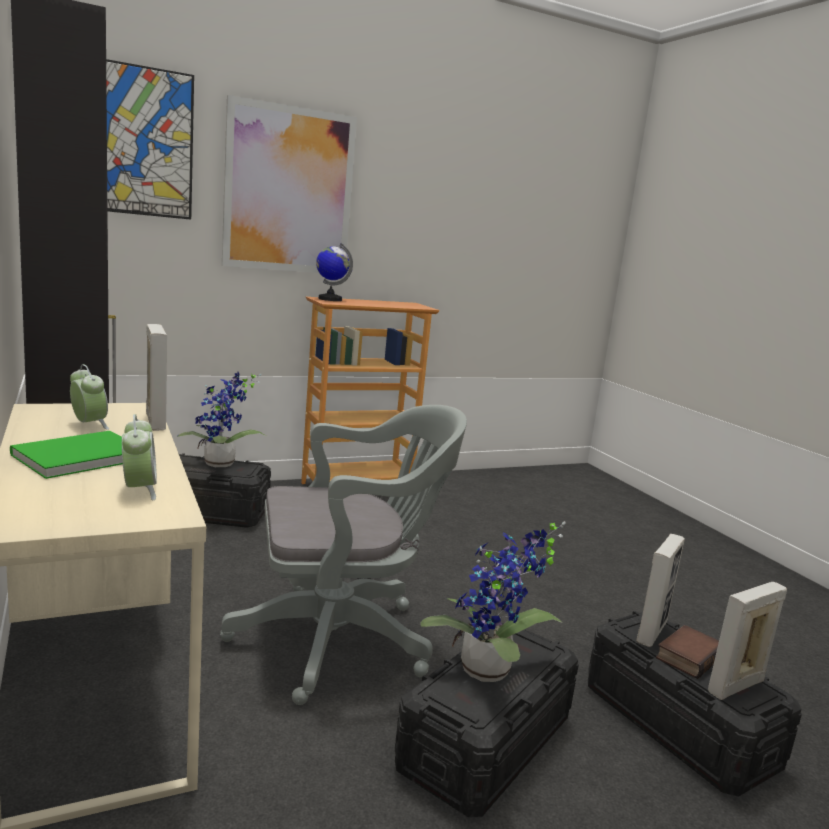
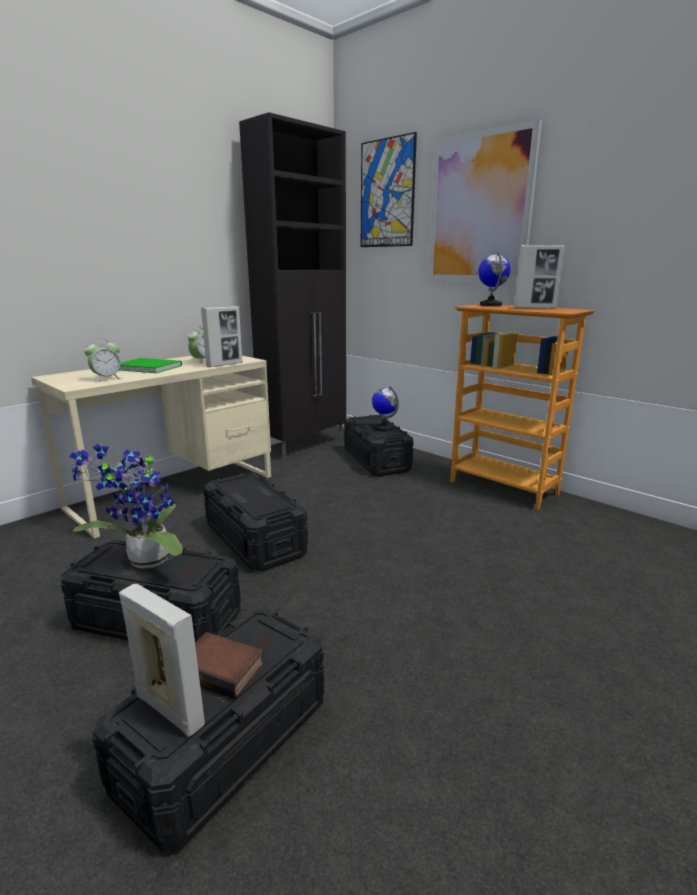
camera: 70 degrees right, 5 degrees up
potted plant [177,372,268,467] -> globe [372,386,399,432]
grey office chair [220,405,467,705] -> black storage box [203,472,308,571]
picture frame [636,534,685,647] -> picture frame moved to [514,245,565,309]

